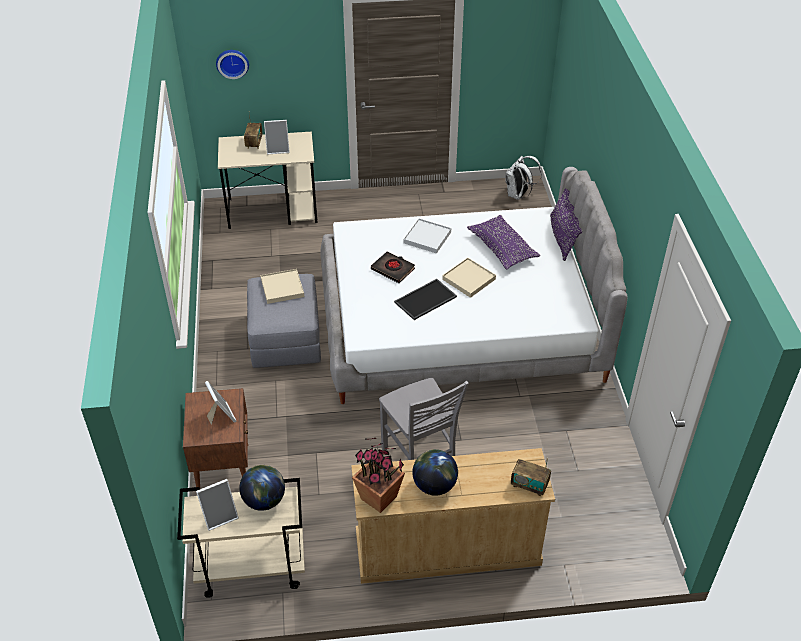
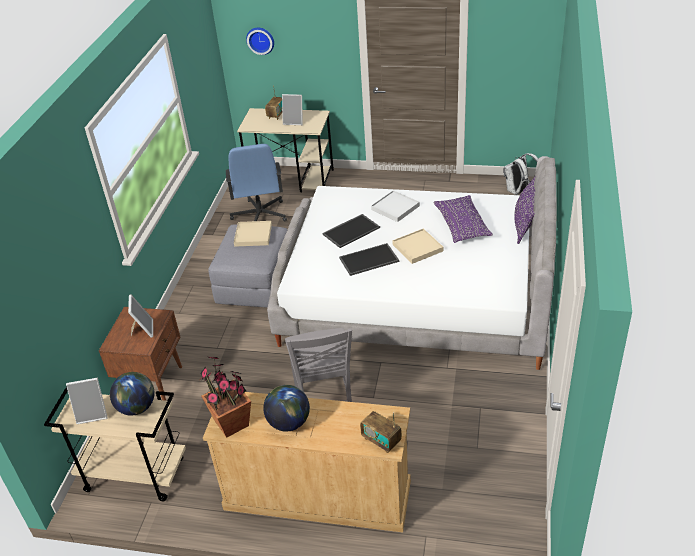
camera: 20 degrees right, 5 degrees down
black book [371,252,415,283] -> tray [322,214,380,248]
none -> blue office chair [226,144,287,222]

